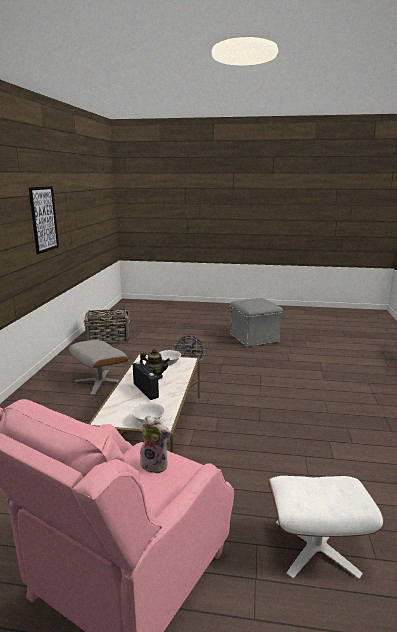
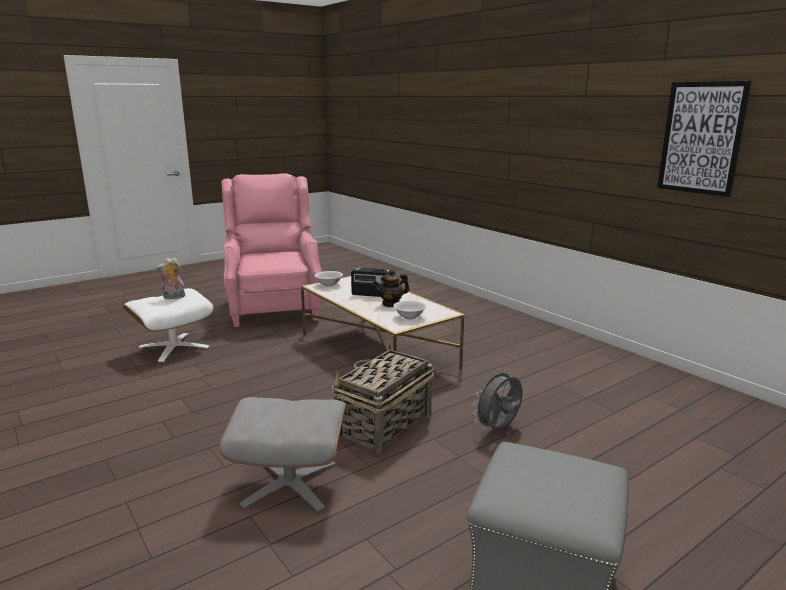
camera: 135 degrees right, 0 degrees up
grey ottoman [69,340,128,395] -> grey ottoman moved to [220,397,347,512]
basket [84,309,130,343] -> basket moved to [332,344,434,455]
plush toy [140,415,171,474] -> plush toy moved to [155,257,185,300]

